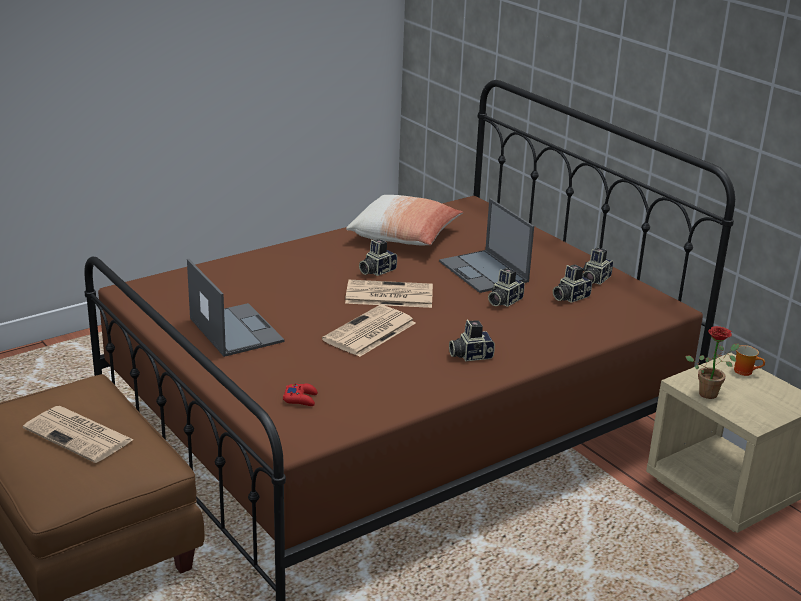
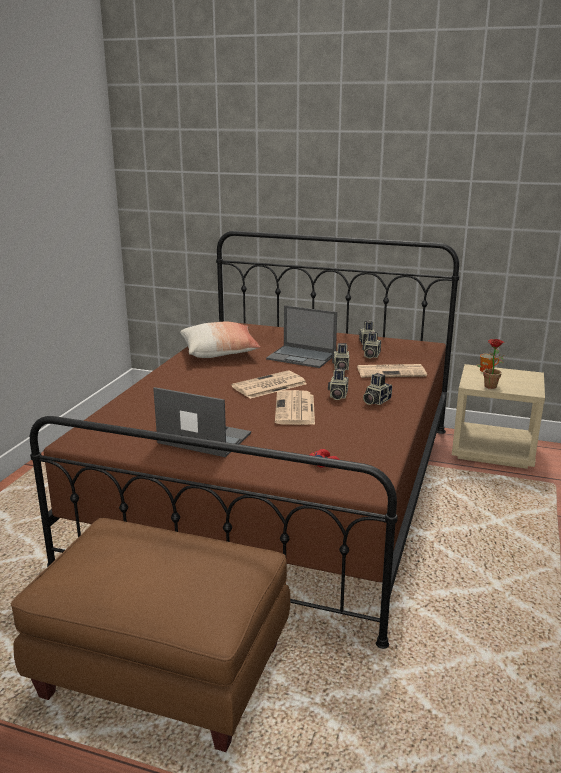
camera: 35 degrees left, 5 degrees down
newspaper [23,406,134,463] -> newspaper moved to [357,364,427,378]
camera [359,239,397,276] -> camera moved to [328,368,348,400]

